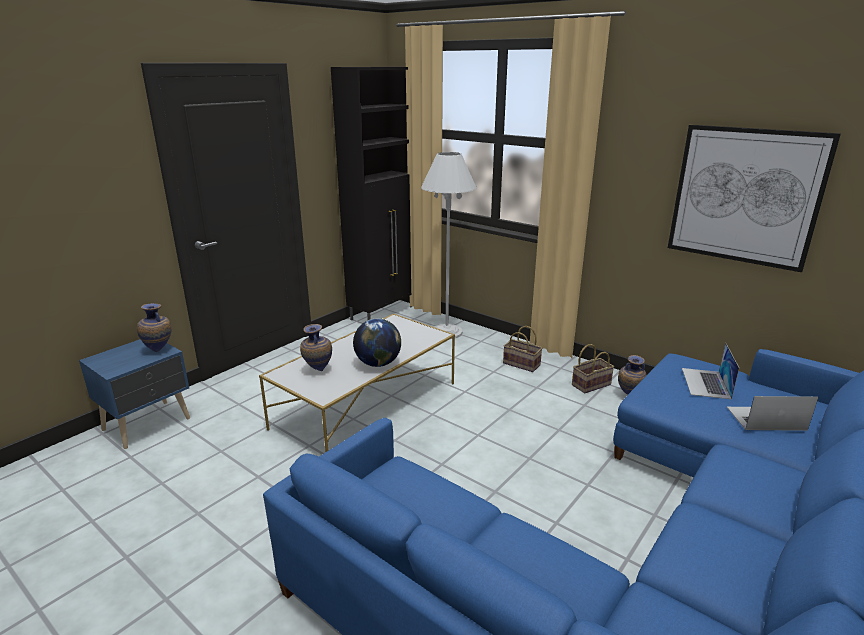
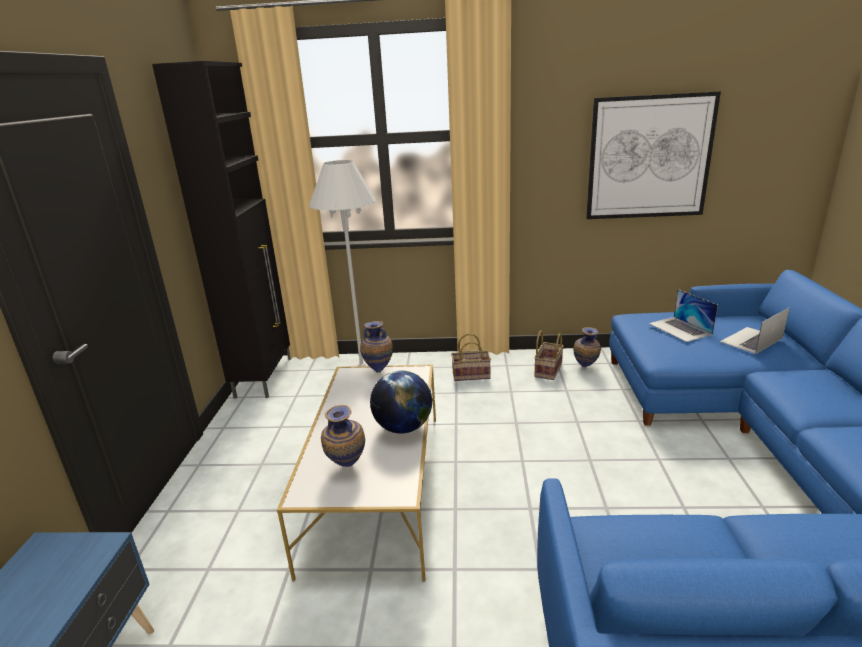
camera: 35 degrees left, 0 degrees up
vase [137,303,171,352] -> vase moved to [360,321,393,373]

